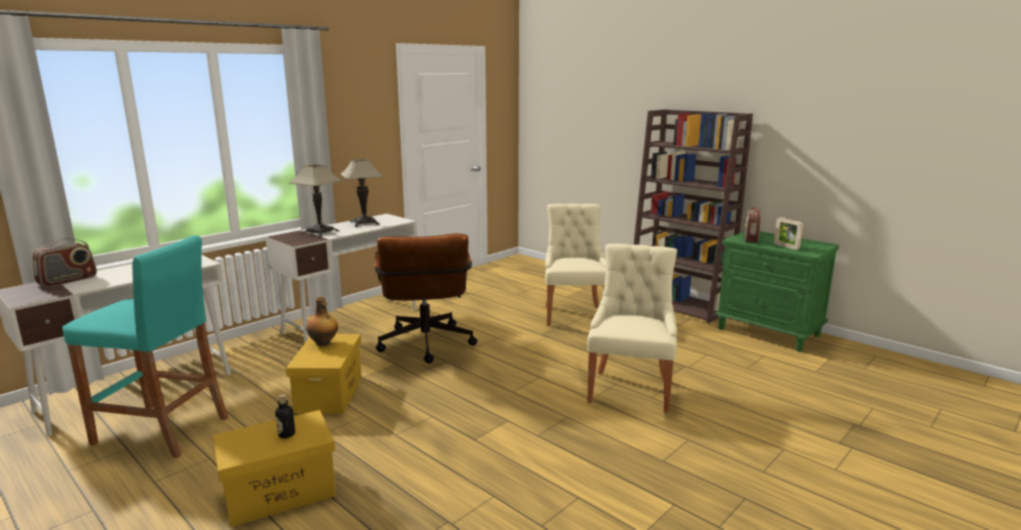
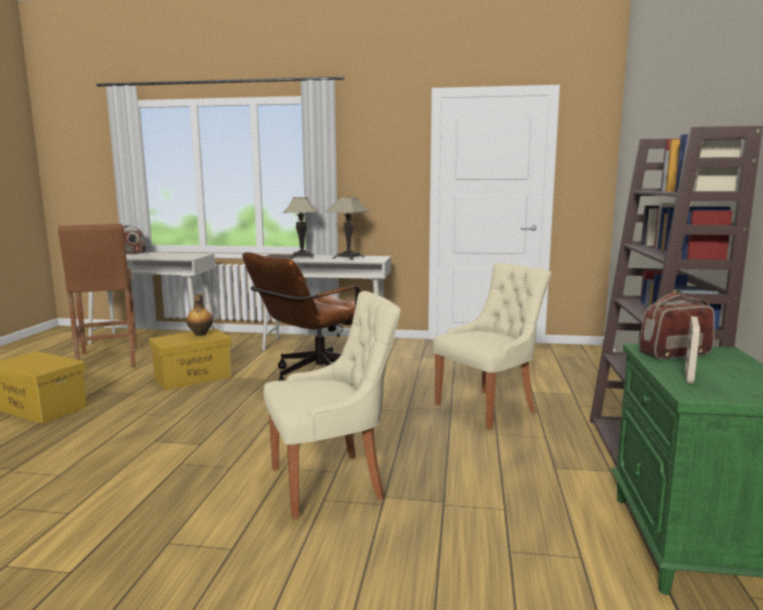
camera: 55 degrees right, 5 degrees down
turquoise stool [62,235,229,458] -> brown stool [58,224,138,367]
bottle [275,394,295,438] -> none

